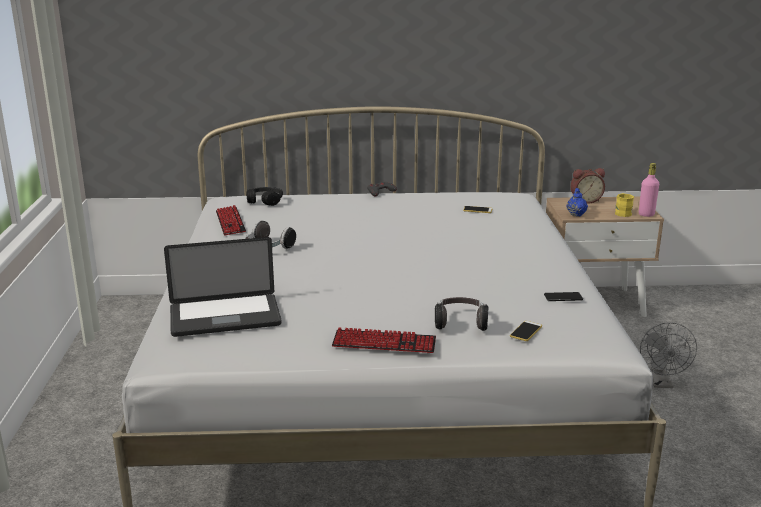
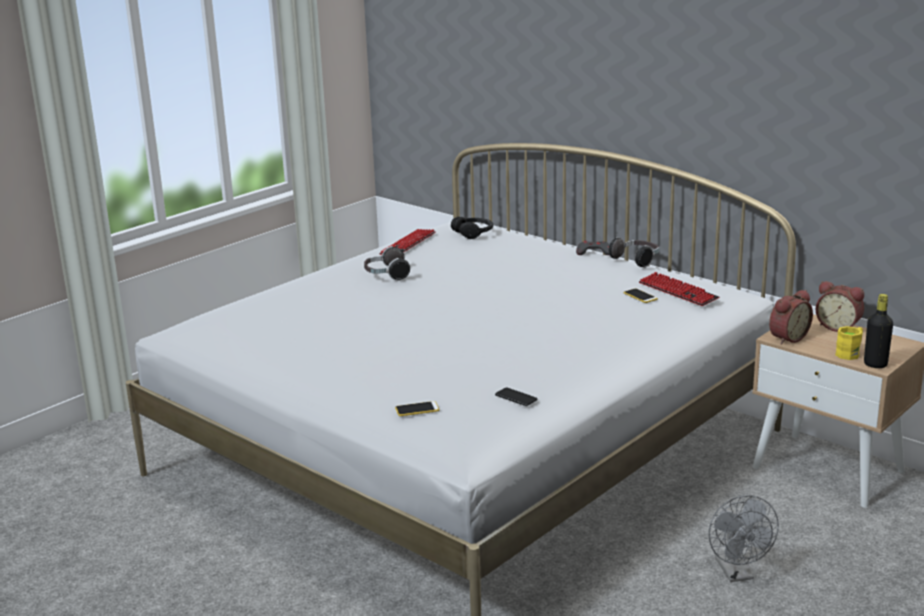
camera: 45 degrees right, 0 degrees up
laptop [164,237,282,337] -> none
keyboard [332,327,436,353] -> keyboard moved to [639,272,719,306]
headphones [435,297,488,331] -> headphones moved to [609,237,659,268]
blue teapot [567,188,588,217] -> alarm clock [769,290,813,345]
pink bottle [639,163,659,217] -> black bottle [864,294,893,368]
grey fan [640,322,697,388] -> grey fan turned 60 degrees counterclockwise [709,495,779,582]

